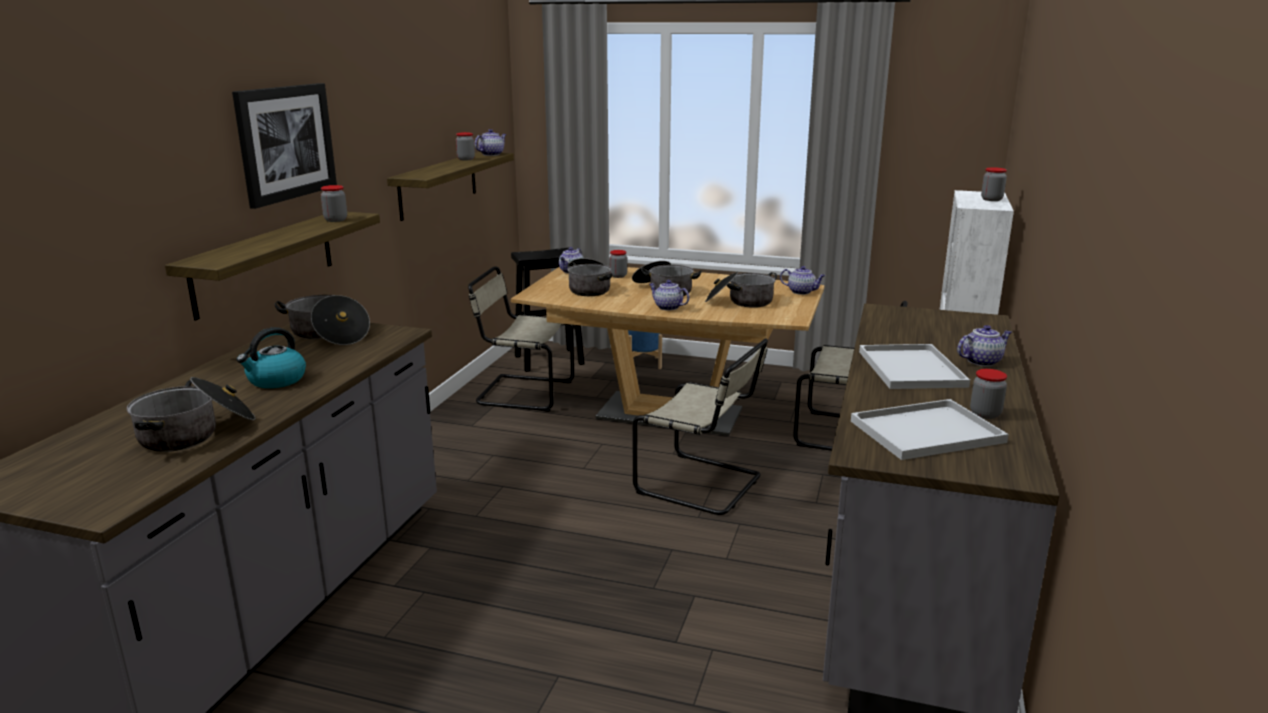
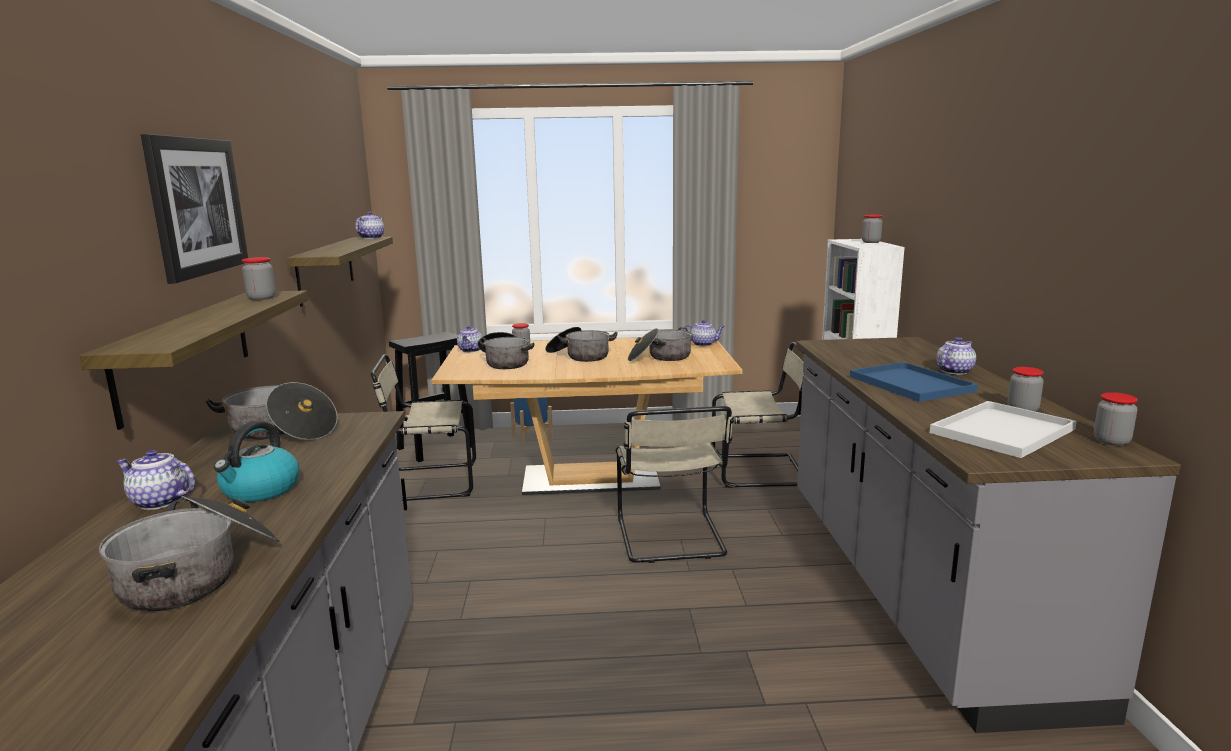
camera: 20 degrees left, 5 degrees down
jar [456,132,475,160] -> jar moved to [1094,392,1138,446]
beige chair [633,338,768,515] -> beige chair turned 75 degrees clockwise [615,406,734,563]
teapot [649,280,689,311] -> teapot moved to [116,450,195,510]
white tray [859,344,970,389] -> blue tray [850,362,978,402]

